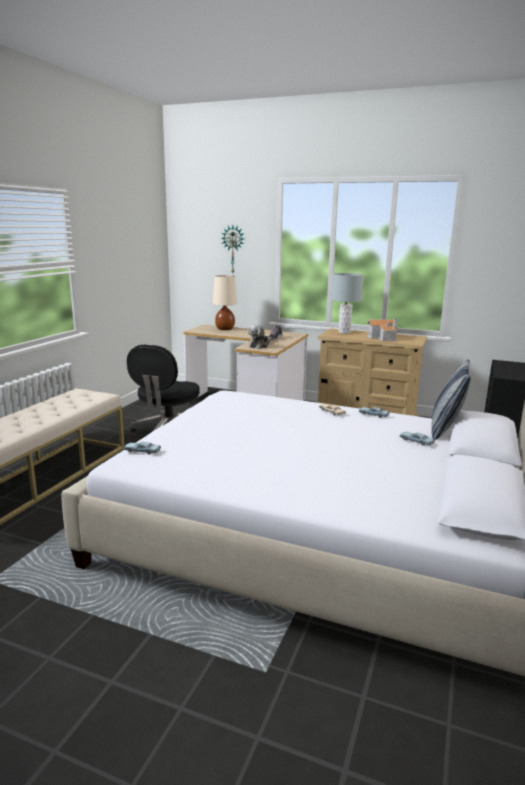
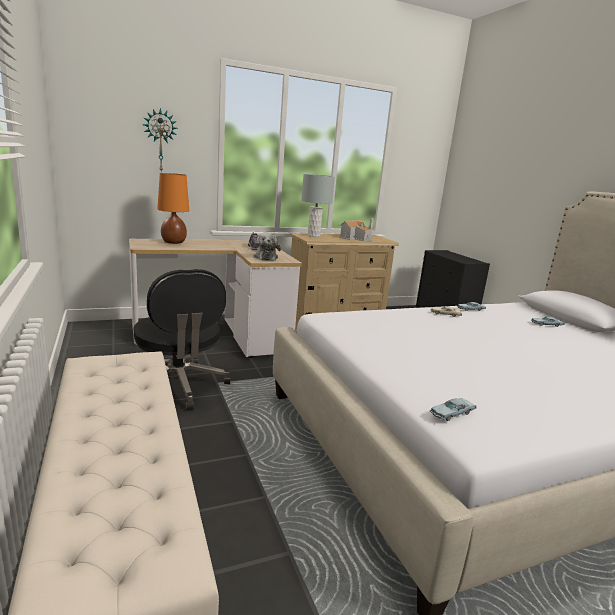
camera: 45 degrees left, 0 degrees up
beige table lamp [213,275,237,330] -> orange table lamp [157,173,189,244]
pillow [432,359,471,440] -> none

